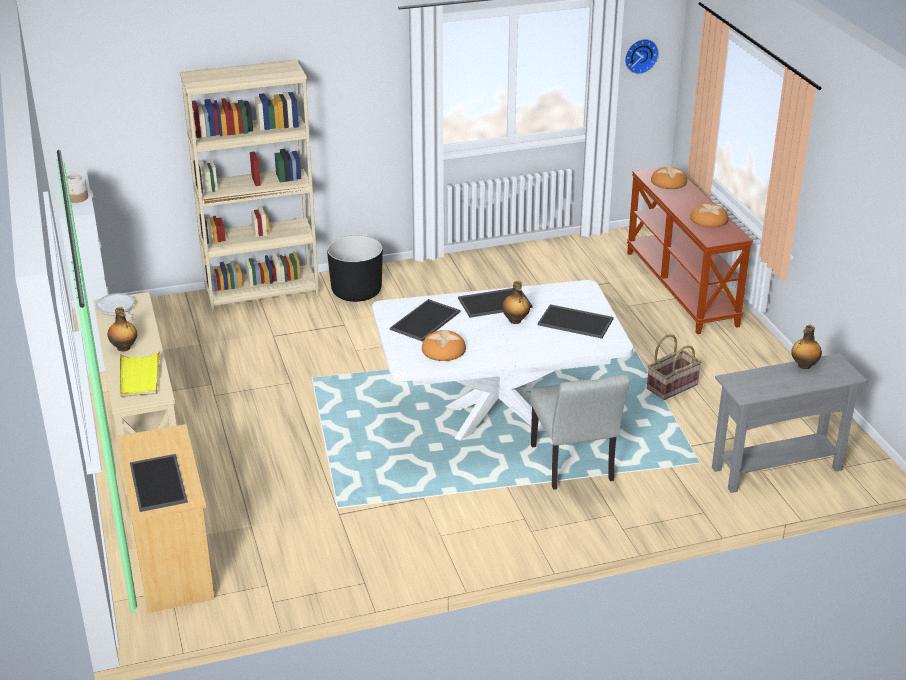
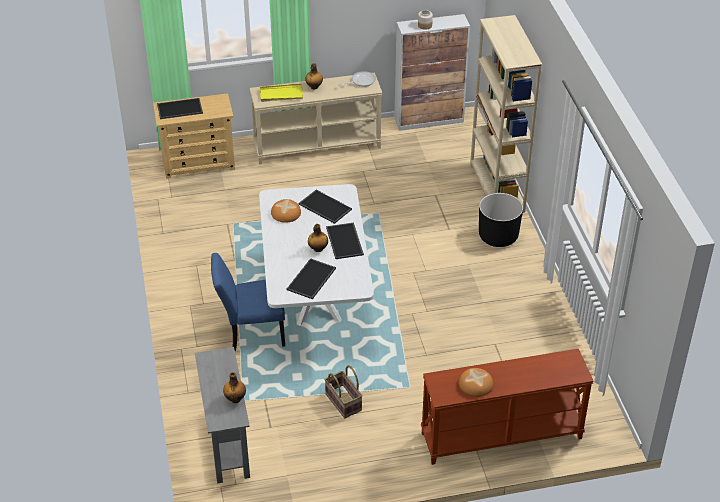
camera: 95 degrees right, 10 degrees up
grey chair [530,374,630,490] -> blue chair [211,253,285,351]
wall clock [625,39,659,74] -> none
bread [651,167,687,189] -> none

